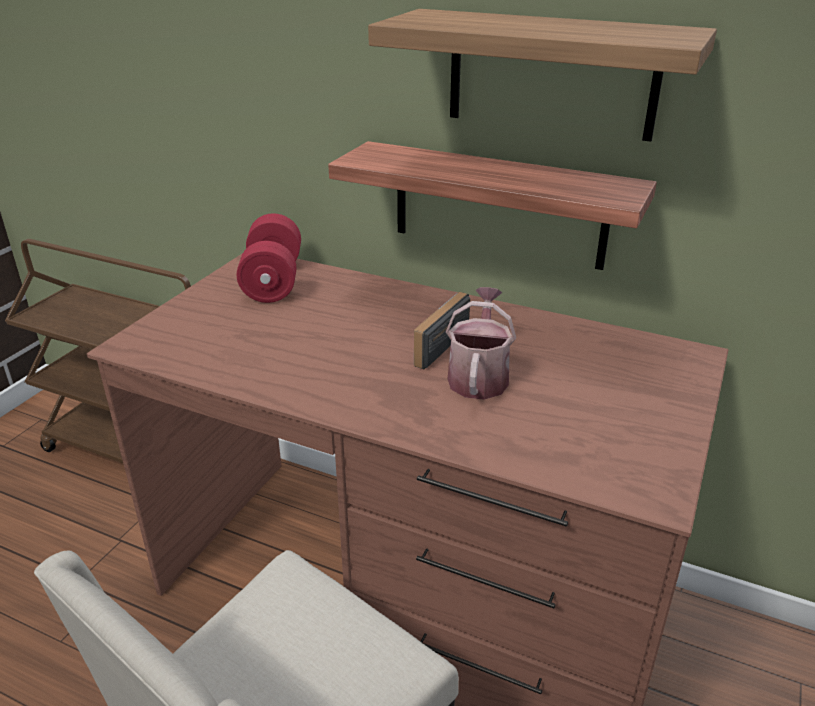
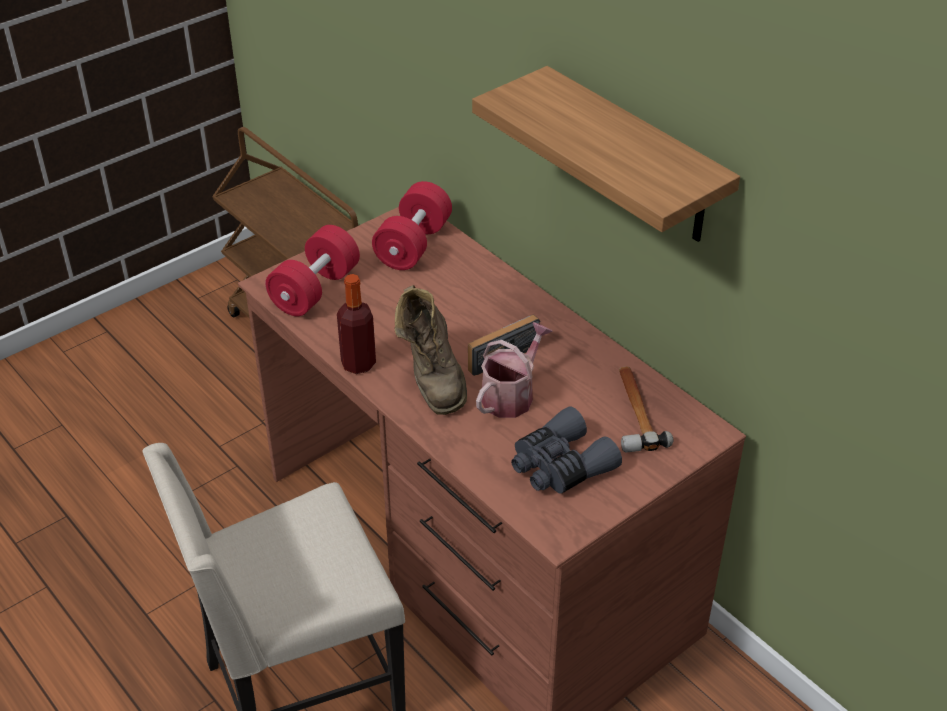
camera: 25 degrees right, 10 degrees up
shelf [328,141,657,270] -> none
none -> red dumbbell [265,225,360,316]
none -> bottle [337,274,376,374]
none -> brown boot [394,285,467,415]
none -> grey binoculars [511,407,622,494]
none -> hammer [619,367,673,453]

